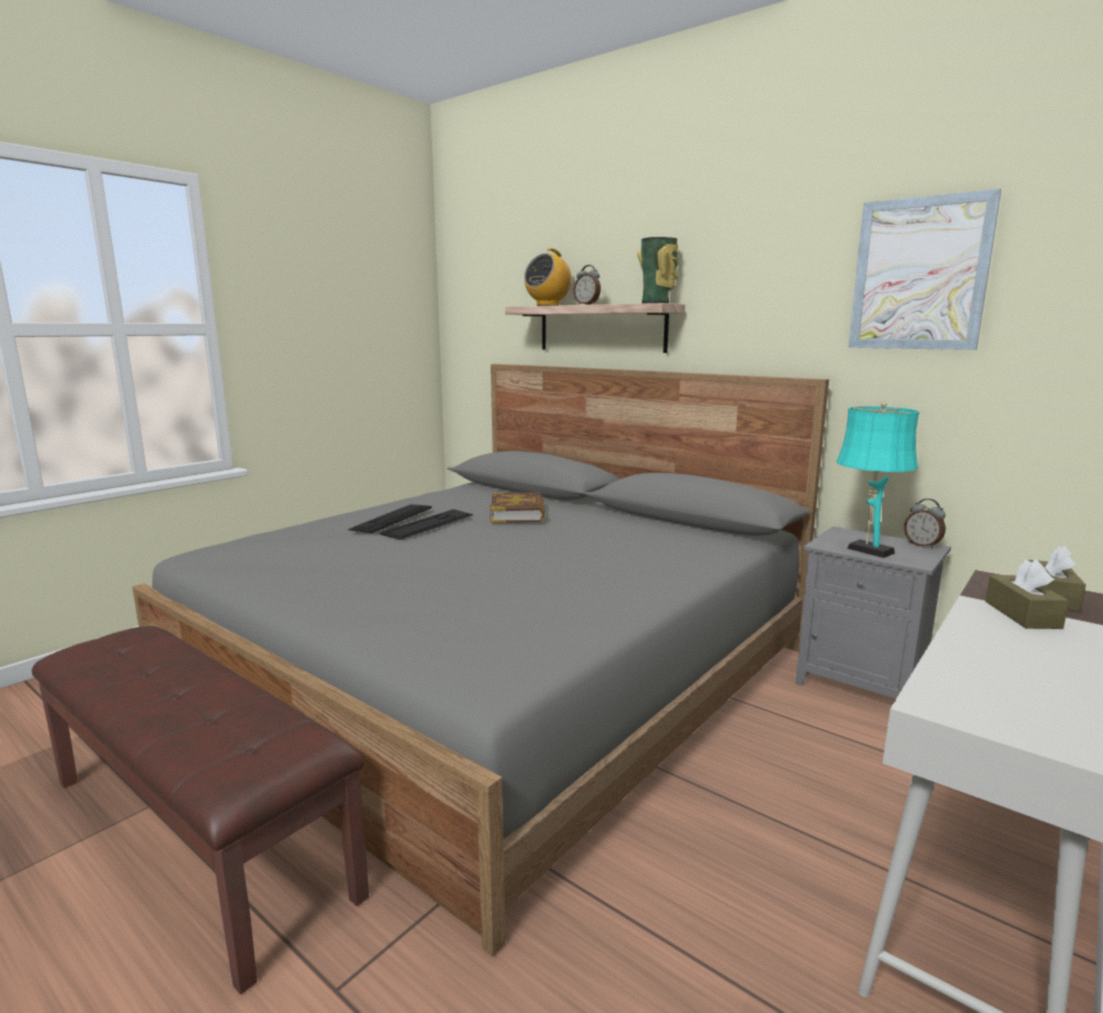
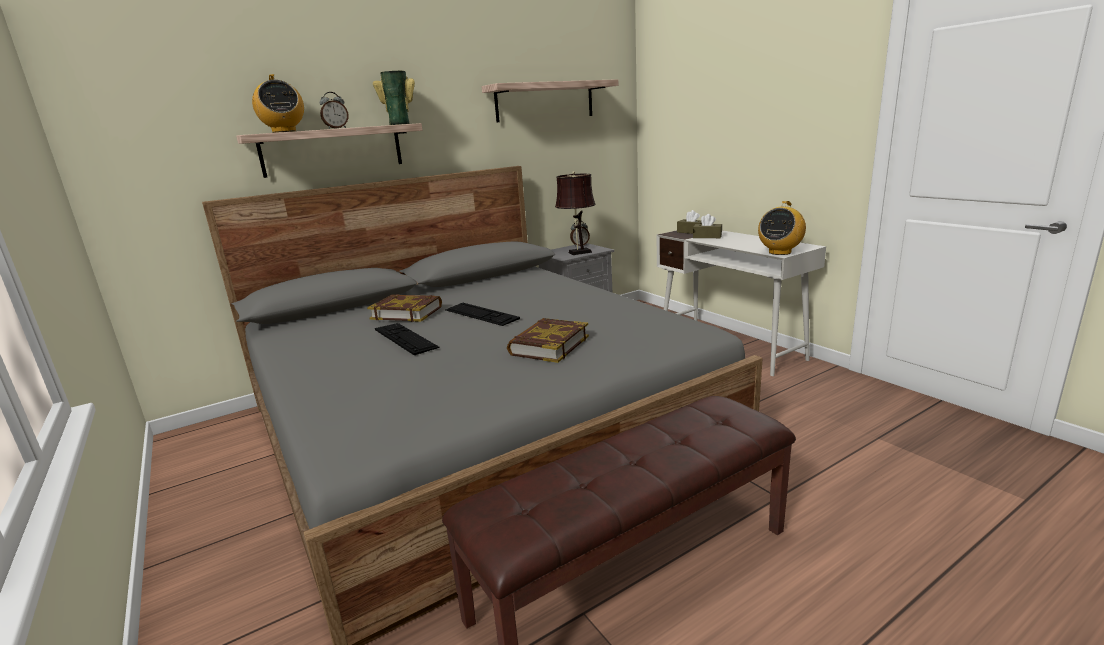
camera: 70 degrees left, 5 degrees up
keyboard [348,504,432,533] -> keyboard moved to [445,303,520,326]
turquoise table lamp [837,402,920,558] -> brown table lamp [555,171,596,255]
picture [848,189,1001,350] -> shelf [482,79,618,122]
none -> book [507,318,589,363]
none -> radio [758,201,806,255]

